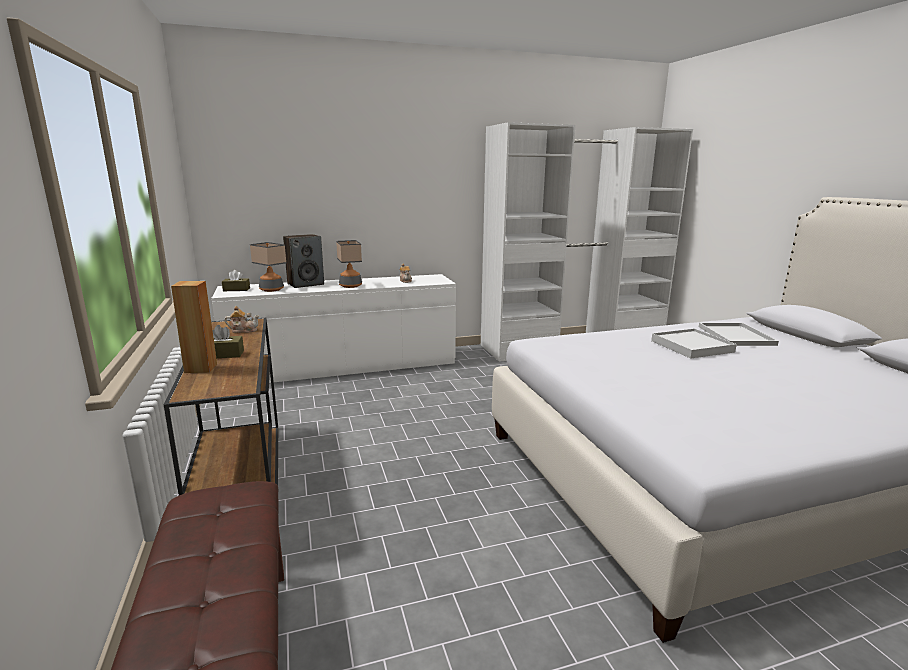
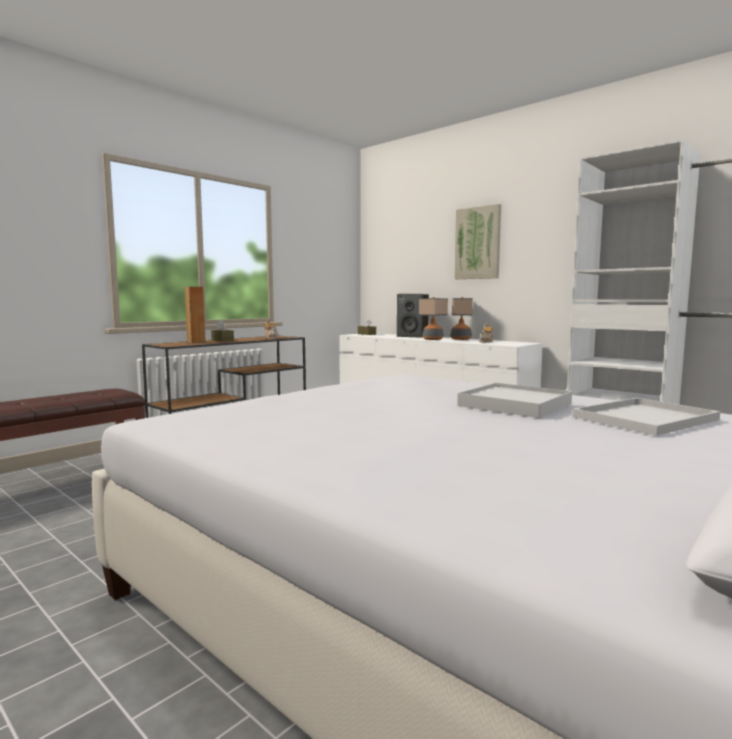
camera: 60 degrees right, 10 degrees down
table lamp [250,242,286,292] -> table lamp moved to [450,297,473,340]
none -> picture [454,204,501,279]

